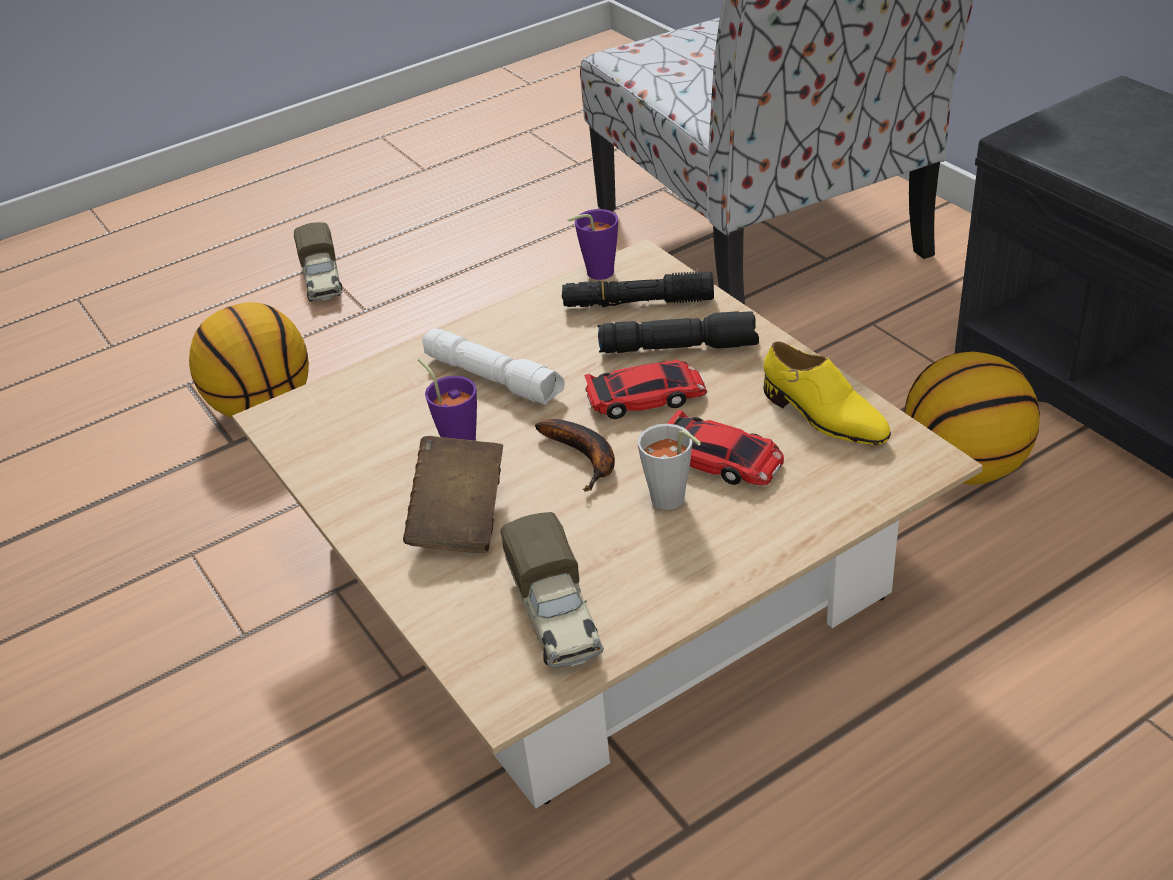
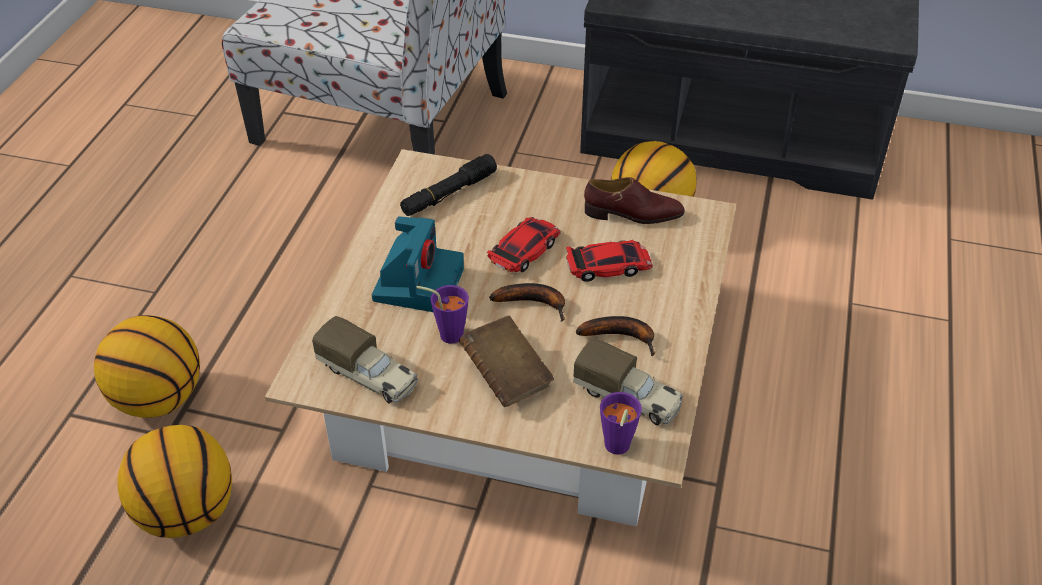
camera: 45 degrees left, 5 degrees up
toy truck [294,222,342,301] -> toy truck moved to [312,316,418,404]
white flashlight [422,328,565,405] -> camera [372,216,464,312]
purple cup [568,209,618,280] -> purple cup moved to [600,392,642,455]
black flashlight [597,311,759,353] -> none
grey cup [637,424,701,510] -> none
yellow shoe [764,341,891,445] -> brown shoe [584,177,685,224]
none -> basketball [117,425,232,538]
none -> banana [576,316,656,356]

